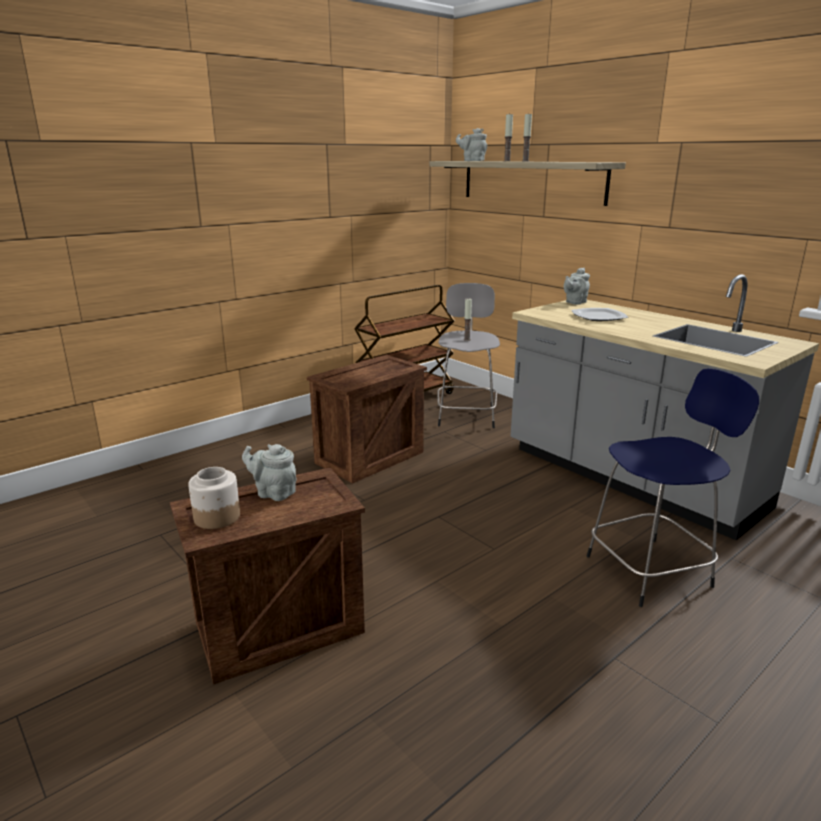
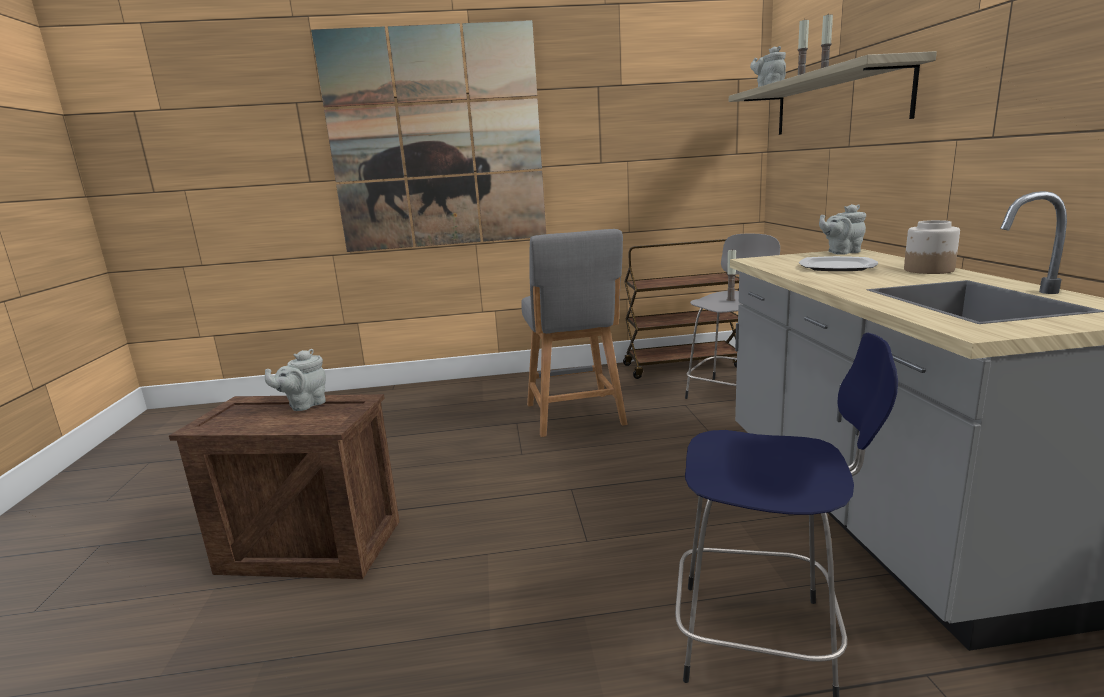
camera: 35 degrees right, 5 degrees down
jar [188,467,240,529] -> jar moved to [904,220,960,274]
grey teapot [242,444,297,501] -> grey teapot turned 105 degrees counterclockwise [265,349,326,411]
crate [307,355,427,484] -> grey stool [521,229,628,437]
none -> picture [311,20,546,252]

